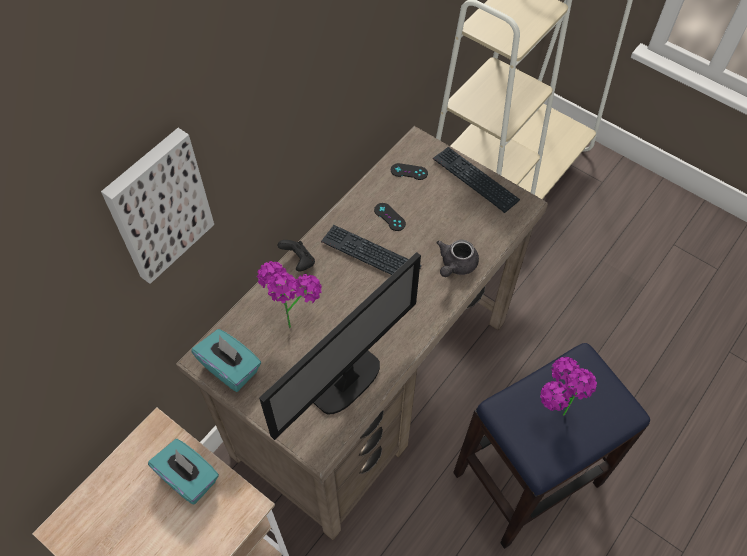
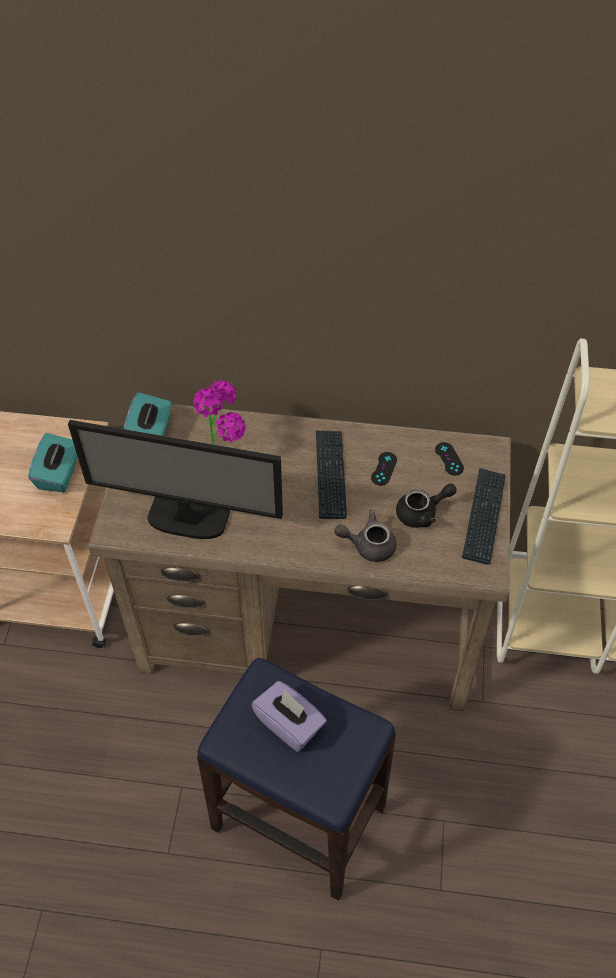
camera: 60 degrees right, 5 degrees down
picture [101,128,214,284] -> none
black game controller [277,240,315,271] -> none
potted plant [540,357,597,416] -> purple tissue box [251,681,327,752]
none -> black teapot [396,483,457,528]

